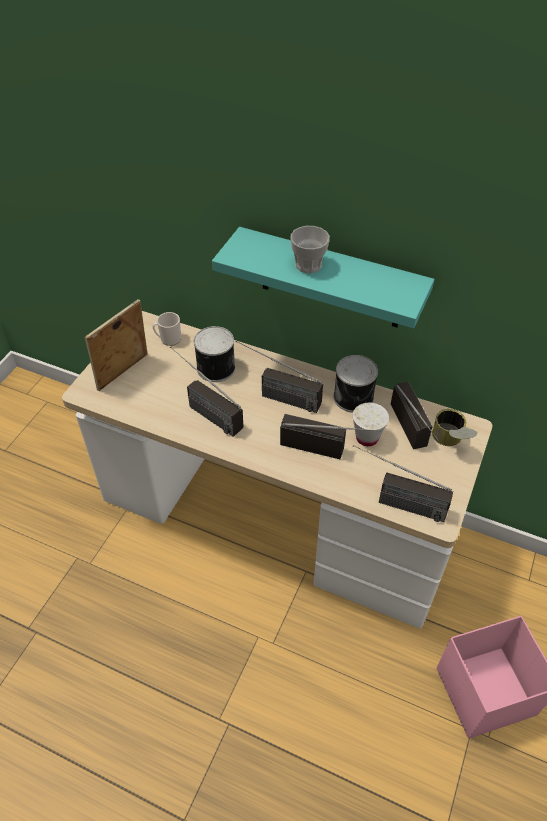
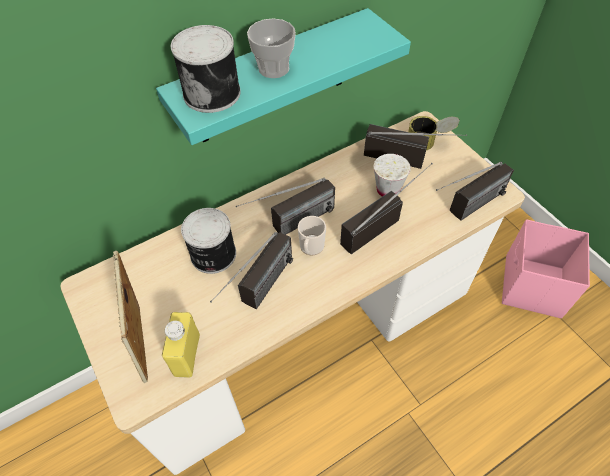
camera: 55 degrees left, 5 degrees up
mug [152,312,181,346] -> mug moved to [298,216,326,255]
radio [170,346,243,437] -> radio turned 45 degrees counterclockwise [210,232,293,309]
can [334,355,378,413] -> can moved to [171,25,241,113]
none -> yellow bottle [162,312,200,378]

